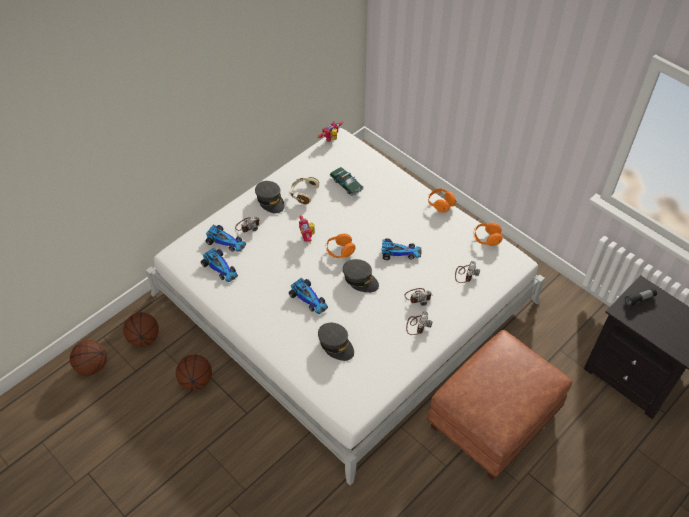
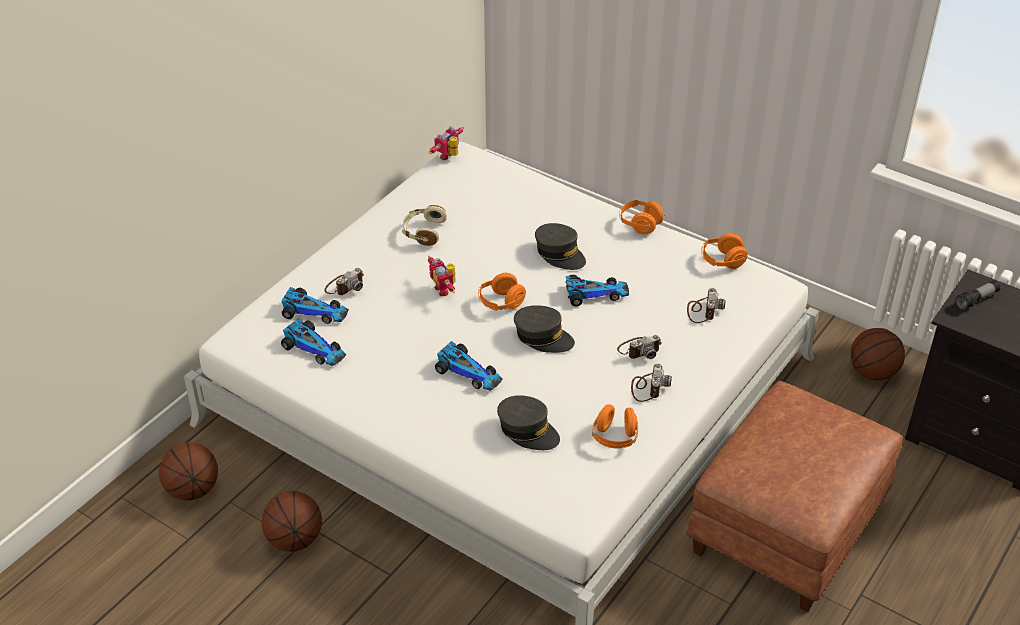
camera: 10 degrees left, 10 degrees down
basketball [70,340,107,376] -> basketball moved to [851,328,905,381]
grey cap [255,181,285,214] -> grey cap moved to [535,223,586,270]
toy car [329,167,364,196] -> none
none -> orange headphones [592,404,638,448]

